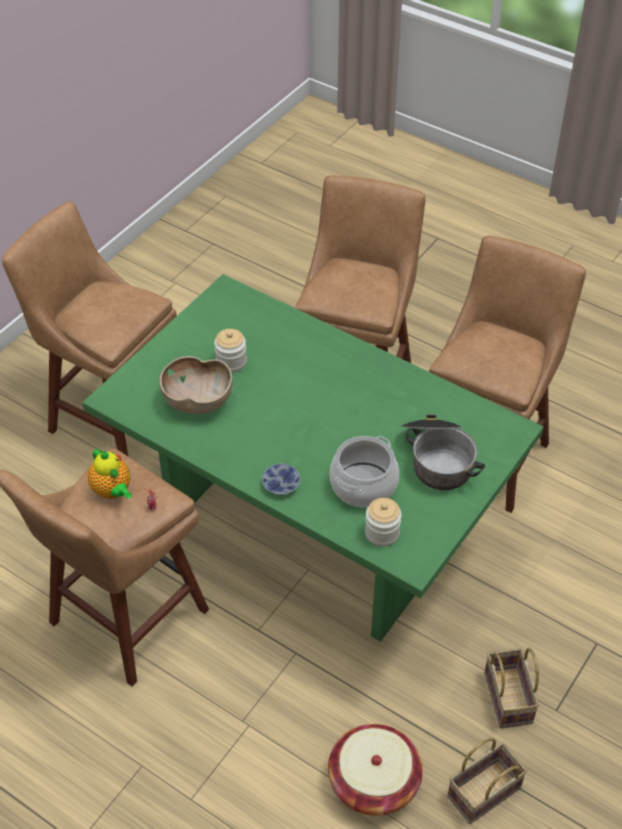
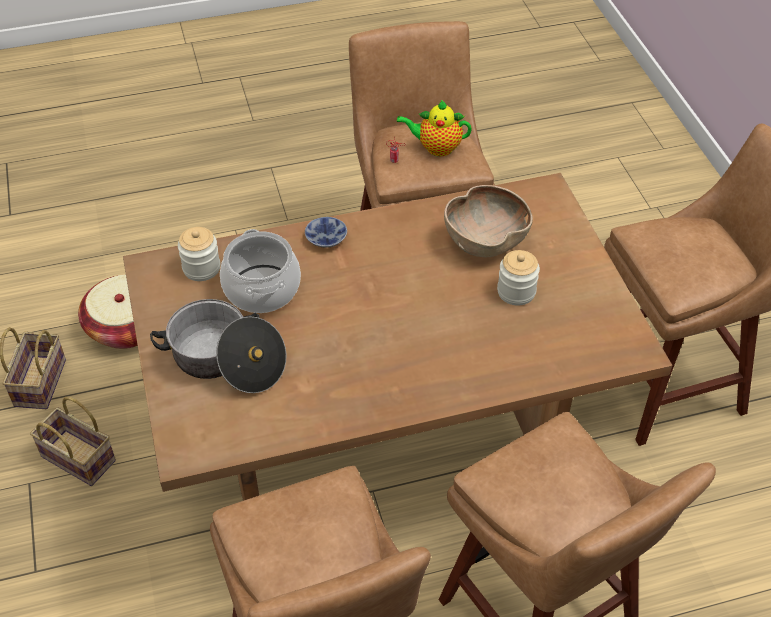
camera: 130 degrees right, 0 degrees up
green dining table [82,274,544,642] -> brown dining table [123,173,672,501]

